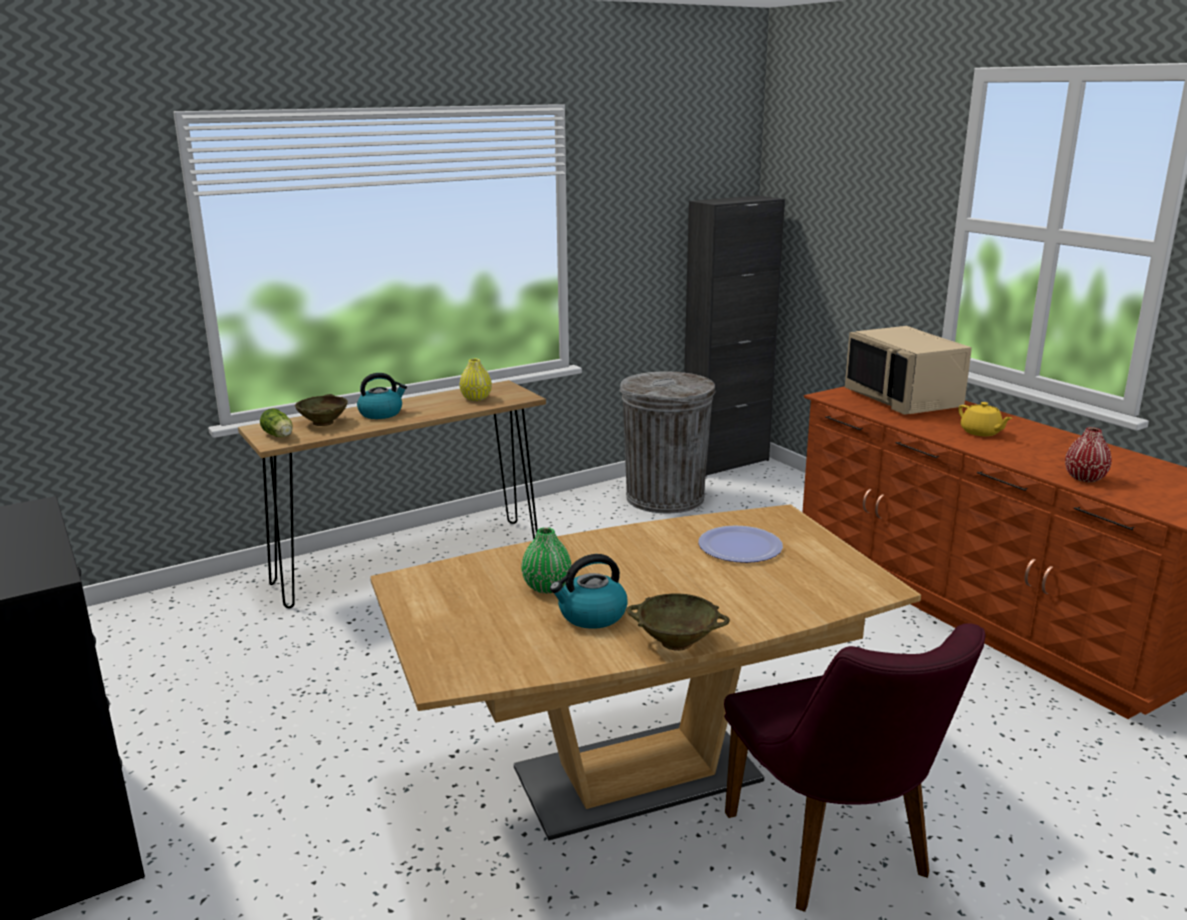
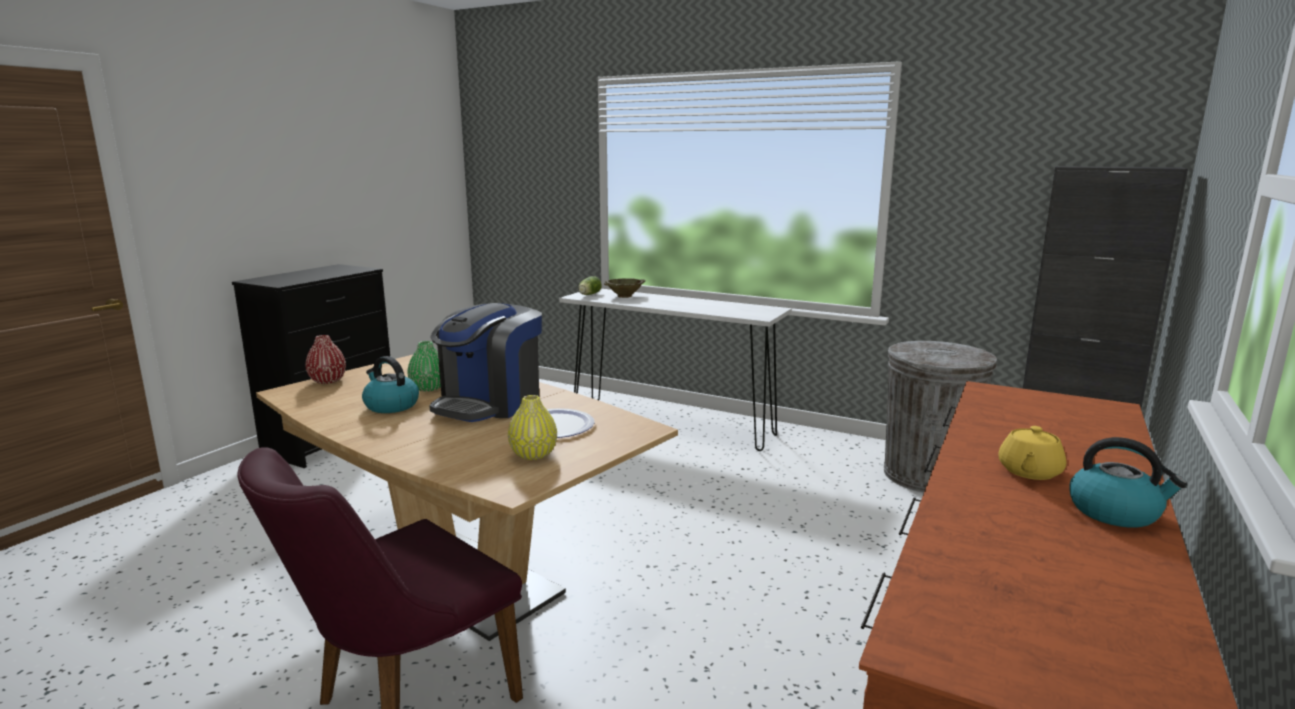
camera: 60 degrees right, 5 degrees down
brown console table [238,380,546,608] -> white console table [559,289,792,451]
kettle [357,373,407,419] -> kettle moved to [1070,437,1187,528]
yellow vase [459,359,492,401] -> yellow vase moved to [508,395,557,460]
beige bowl [627,593,730,651] -> none
beige microwave [845,326,972,415] -> none
red vase [1065,427,1112,482] -> red vase moved to [305,335,346,384]
none -> coffee machine [429,303,542,422]

